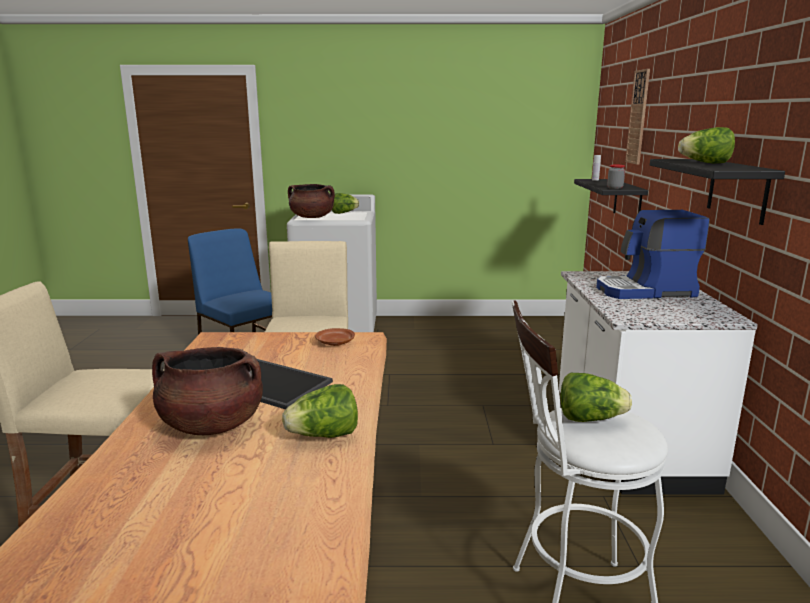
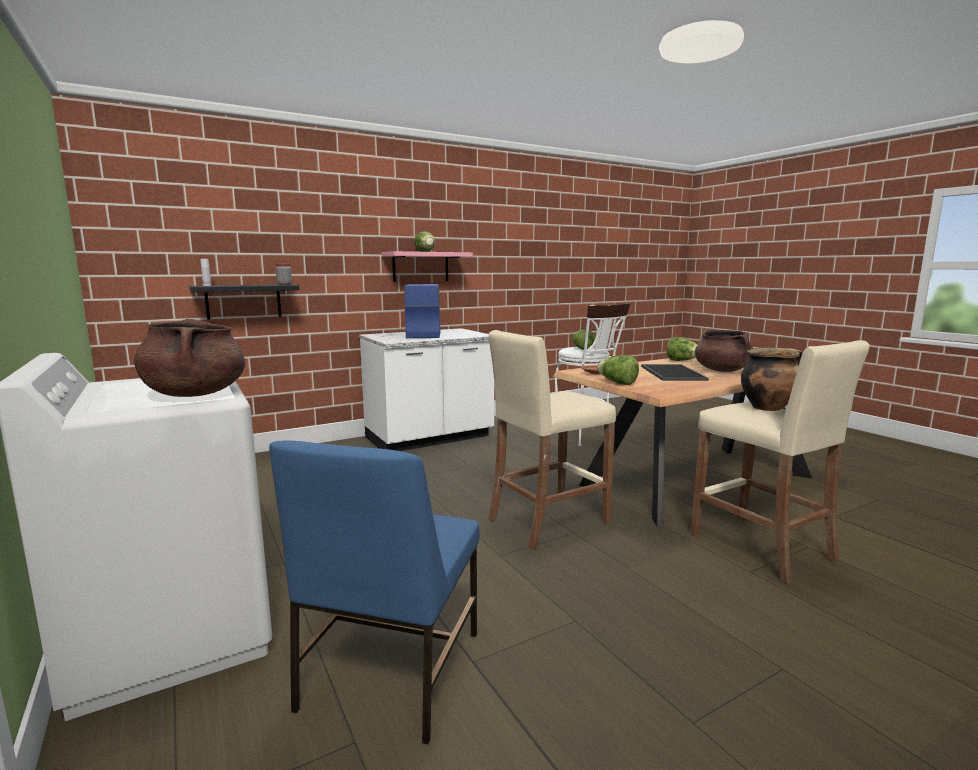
camera: 120 degrees left, 5 degrees down
lettuce [332,193,359,214] -> lettuce moved to [597,355,639,385]
coffee machine [596,210,710,299] -> coffee machine turned 150 degrees counterclockwise [404,284,440,338]
wall clock [625,69,650,165] -> none
black shelf [650,159,785,225] -> pink shelf [382,251,473,282]
none -> cooking pot [741,348,803,411]

